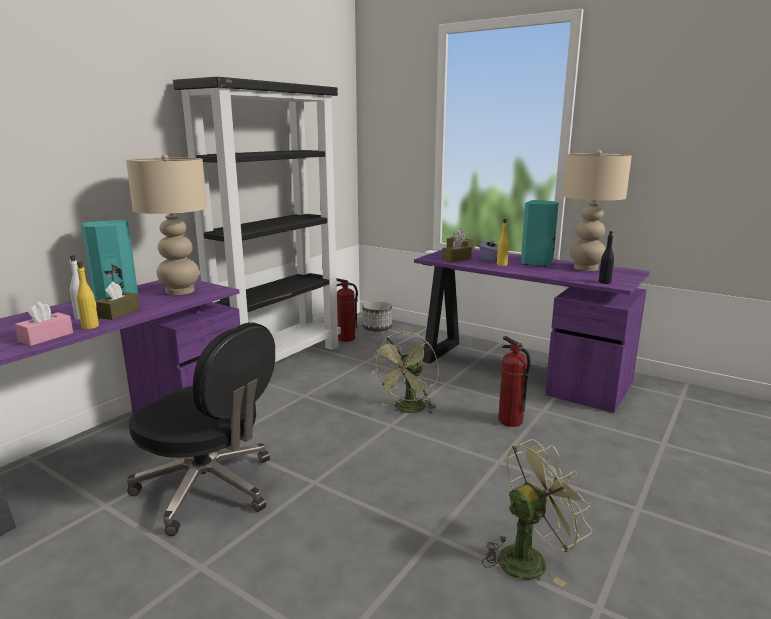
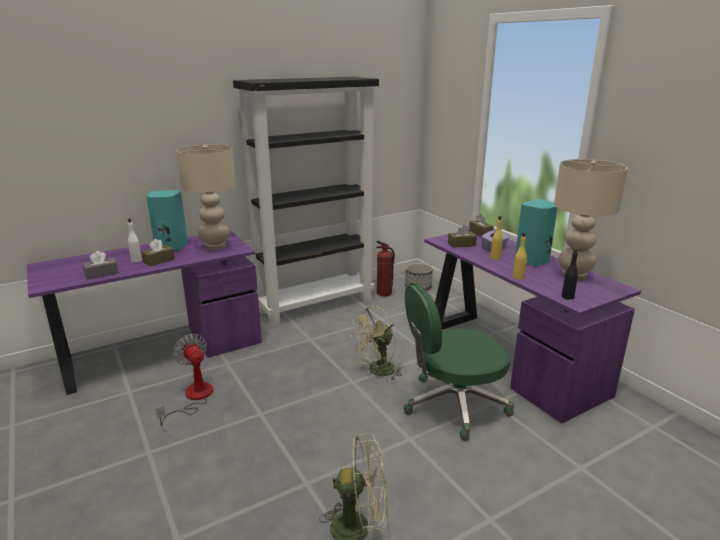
camera: 25 degrees right, 5 degrees up
pink tissue box [15,302,73,346] -> grey tissue box [83,251,118,280]
yellow bottle [77,262,99,329] -> yellow bottle moved to [513,232,527,280]
black office chair [127,322,275,536] -> fan [156,334,213,427]
fire extinguisher [498,336,531,427] -> green office chair [404,282,514,441]

